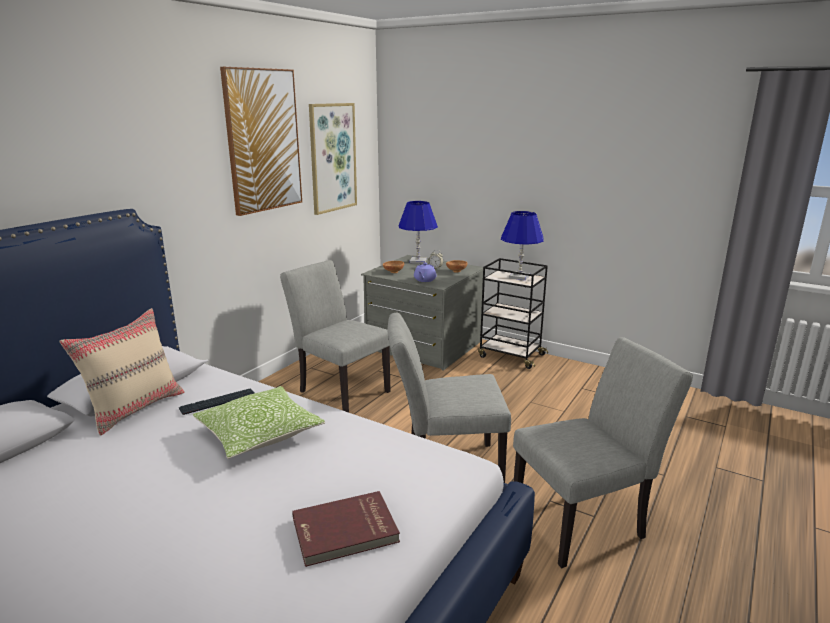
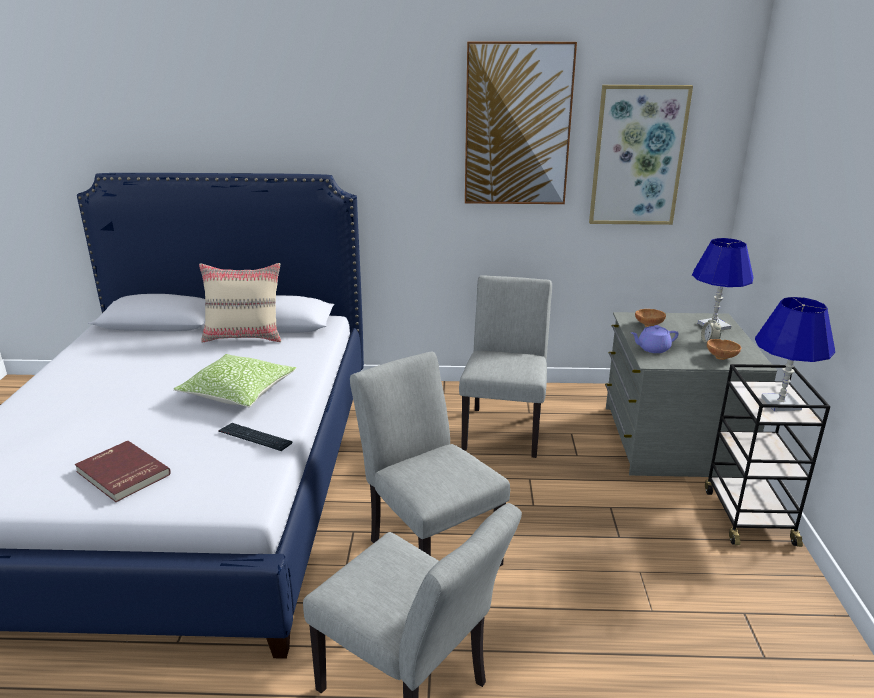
camera: 60 degrees right, 5 degrees up
keyboard [179,389,254,415] -> keyboard moved to [218,423,293,451]

